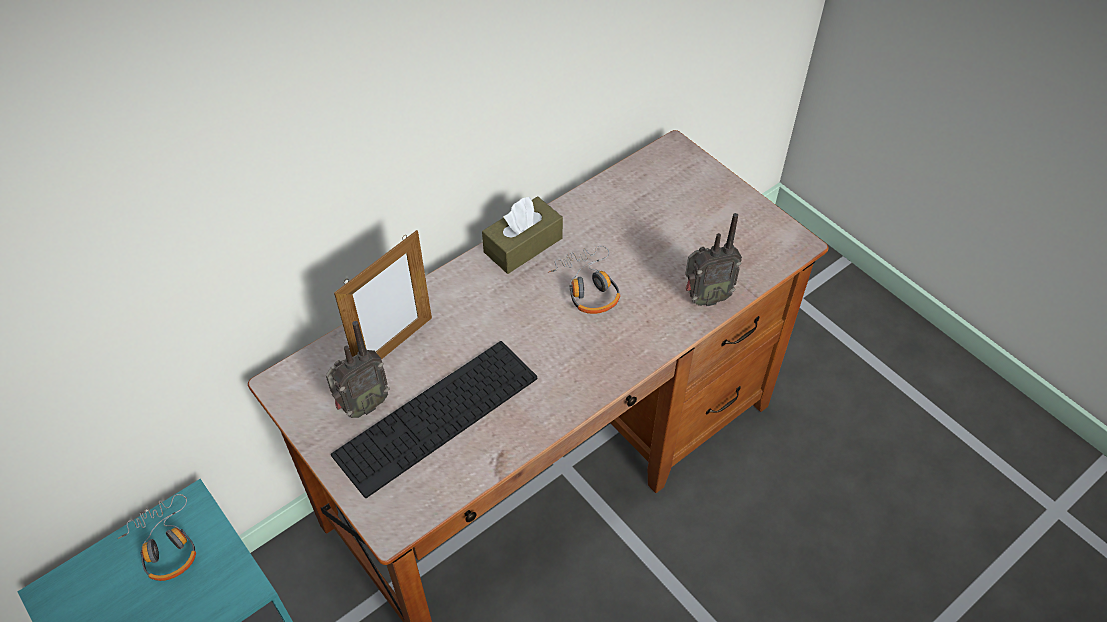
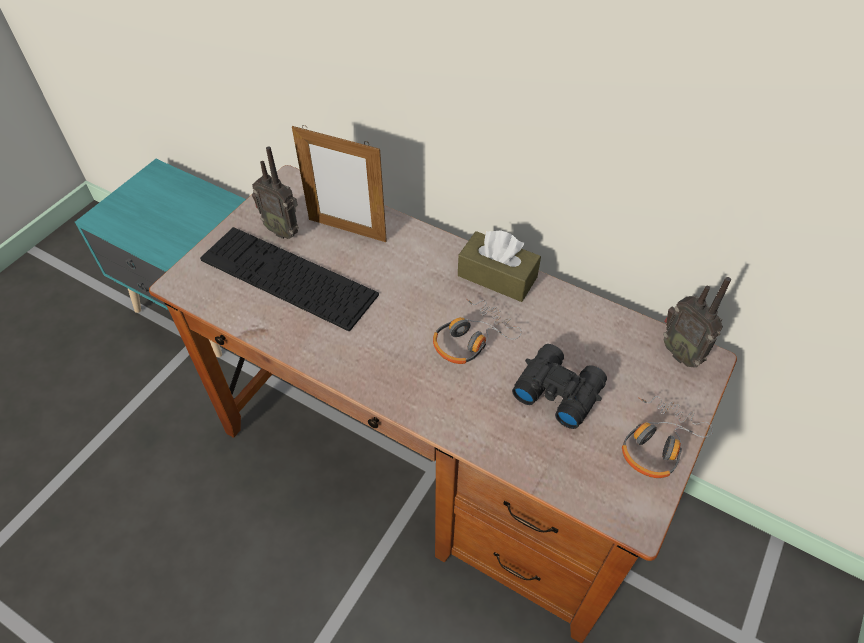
camera: 70 degrees right, 0 degrees up
headphones [118,494,196,581] -> headphones moved to [622,396,713,478]
radio [685,213,742,306] -> radio moved to [663,277,731,367]
none -> black binoculars [512,344,607,429]

